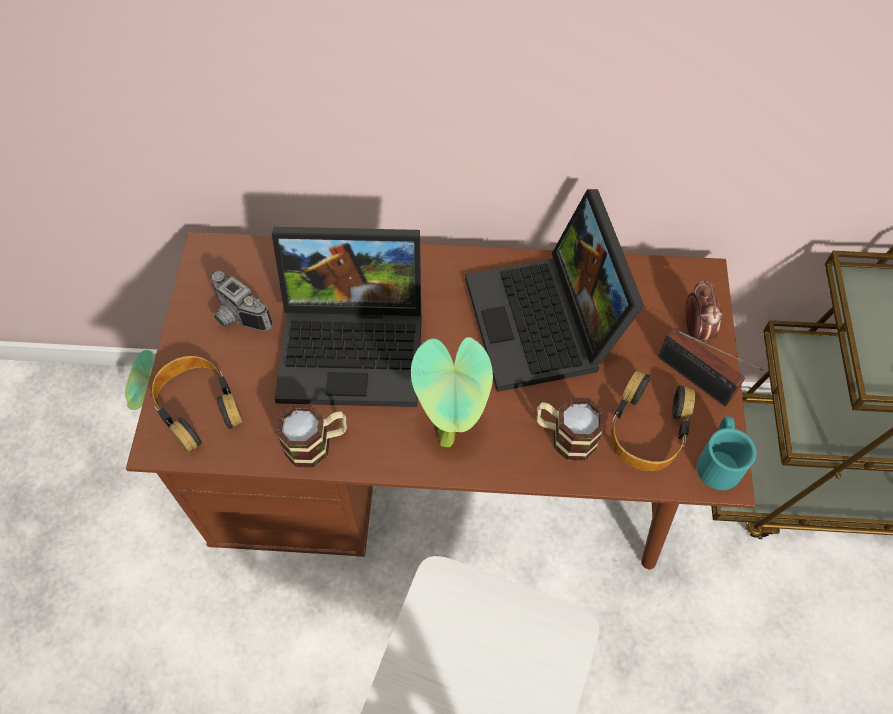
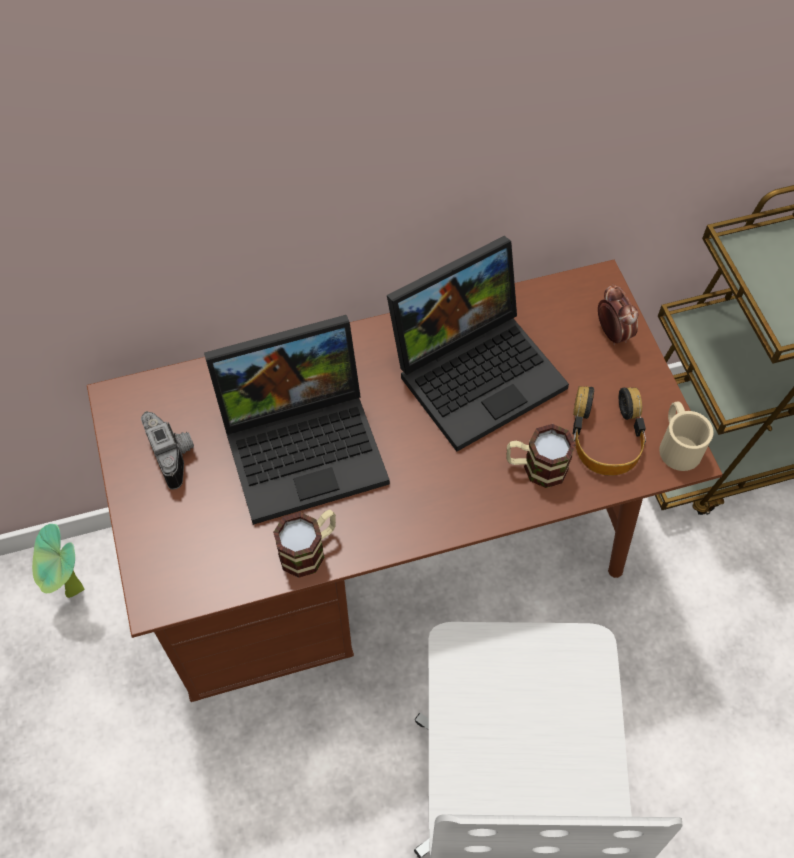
camera: 20 degrees left, 0 degrees up
headphones [152,356,243,452] -> none
camera [211,270,273,331] -> camera turned 135 degrees counterclockwise [141,411,194,490]
potted plant [411,337,493,447] -> none
laptop [465,189,644,392] -> laptop turned 90 degrees counterclockwise [387,236,569,452]
radio [658,328,763,406] -> none
turquoise mug [696,416,756,490] -> beige mug [659,402,713,471]

